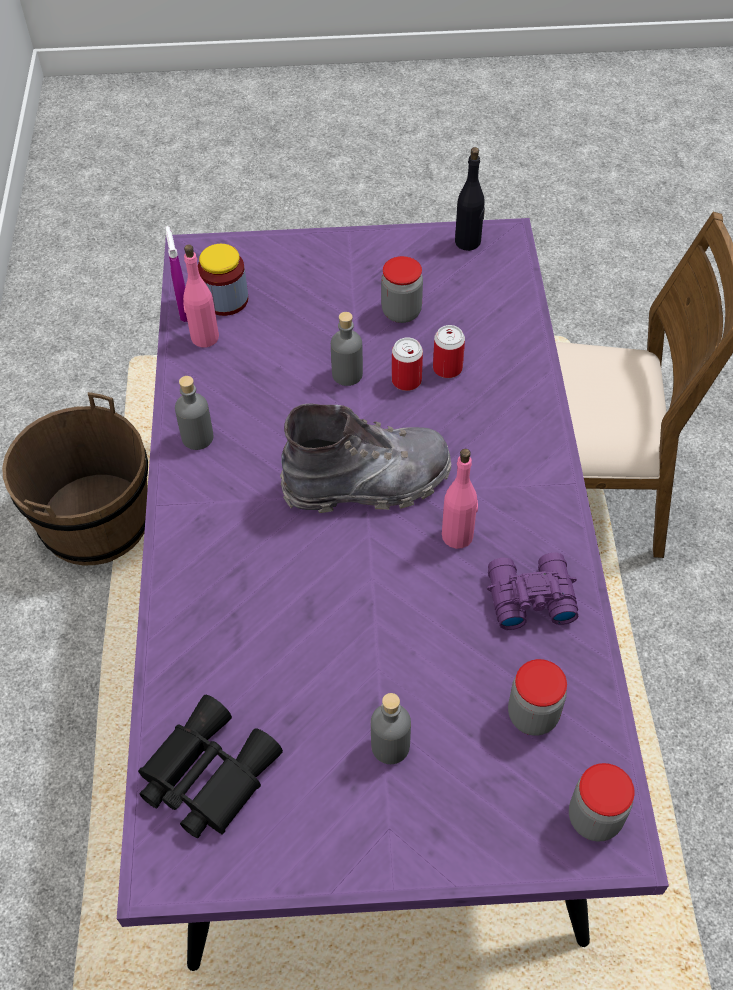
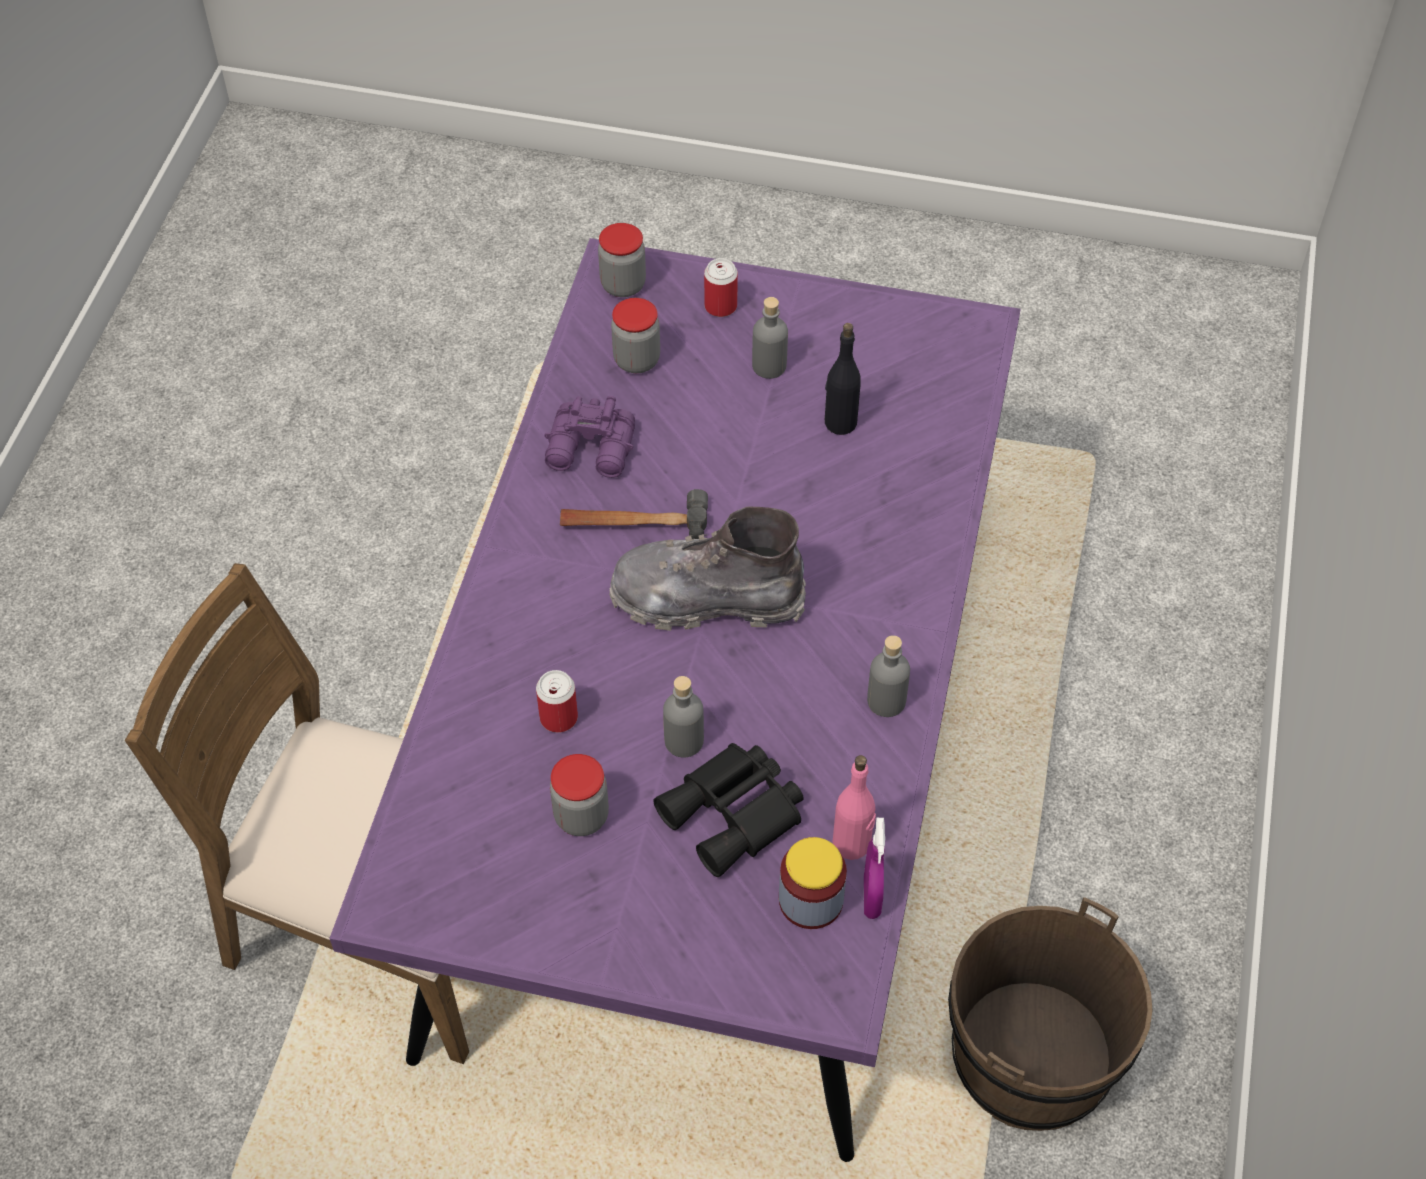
camera: 165 degrees left, 0 degrees up
black binoculars [138,695,283,838] -> black binoculars moved to [653,743,804,877]
can [392,337,423,391] -> can moved to [704,258,738,317]
pink bottle [442,449,478,549] -> hammer [560,489,708,539]
black bottle [455,147,485,251] -> black bottle moved to [825,323,861,435]

